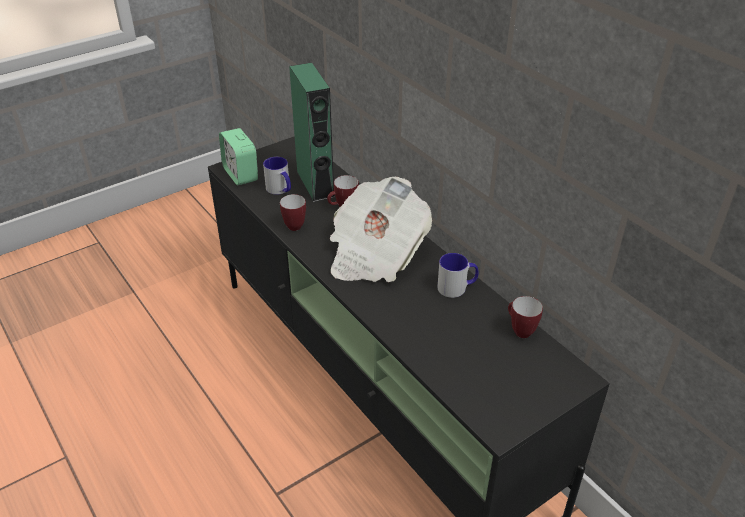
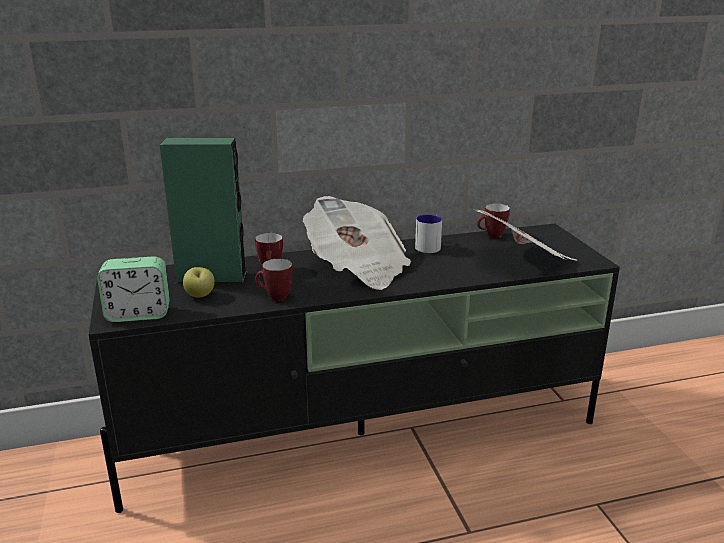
camera: 70 degrees left, 15 degrees down
mug [263,157,291,195] -> apple [183,267,215,297]
none -> newspaper [475,209,576,260]

